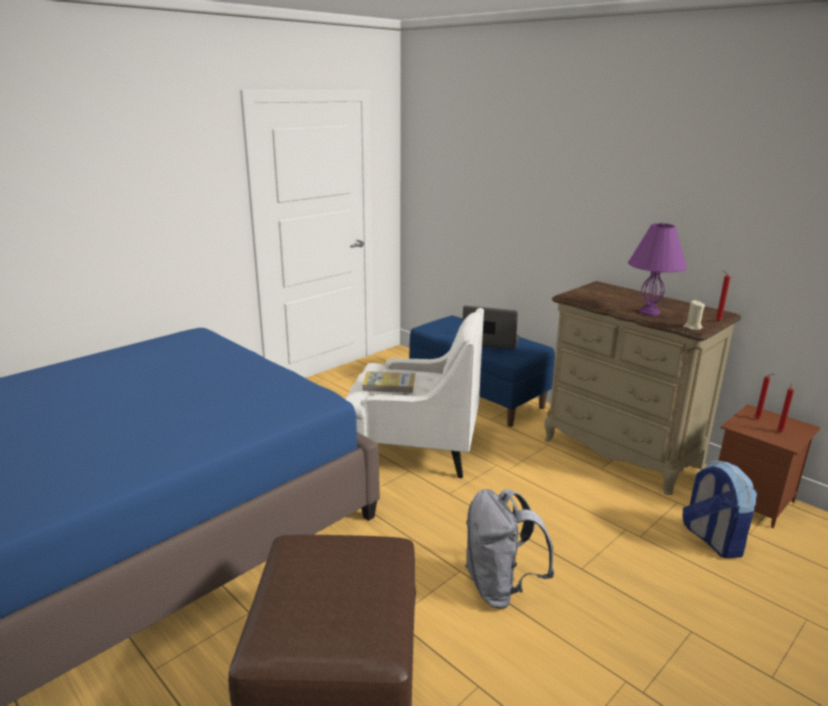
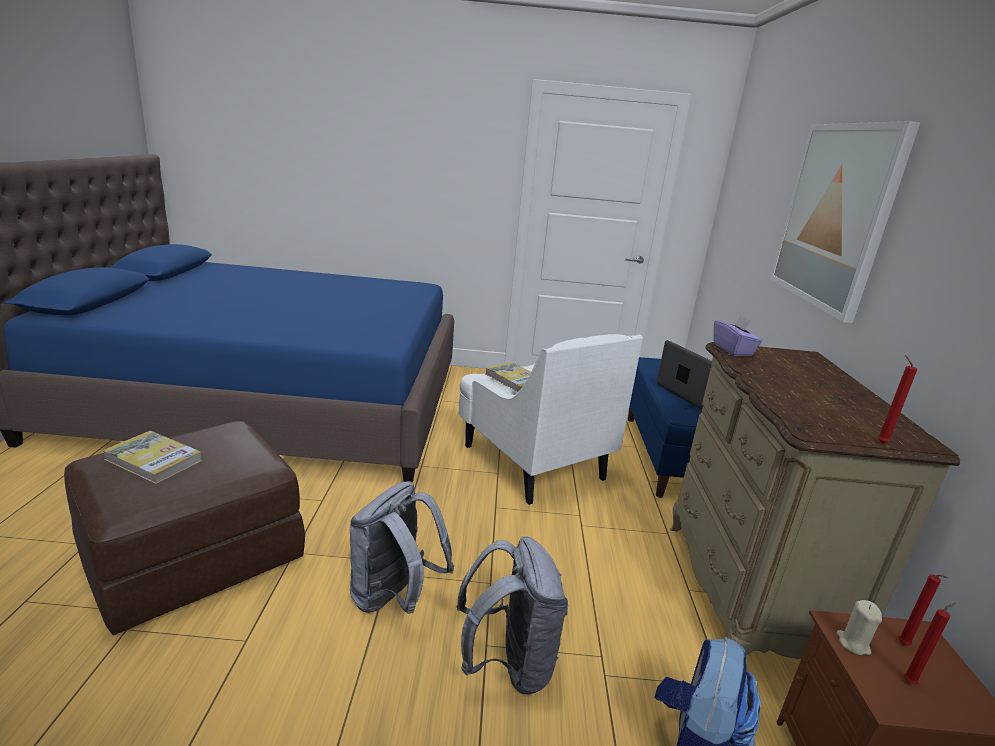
camera: 45 degrees right, 0 degrees up
purple table lamp [628,223,687,316] -> none
beige candle [683,300,705,330] -> beige candle moved to [836,600,882,655]
none -> book [102,431,202,484]
none -> grey backpack [457,537,568,695]
none -> purple tissue box [713,315,762,356]
none -> picture [769,121,921,323]

